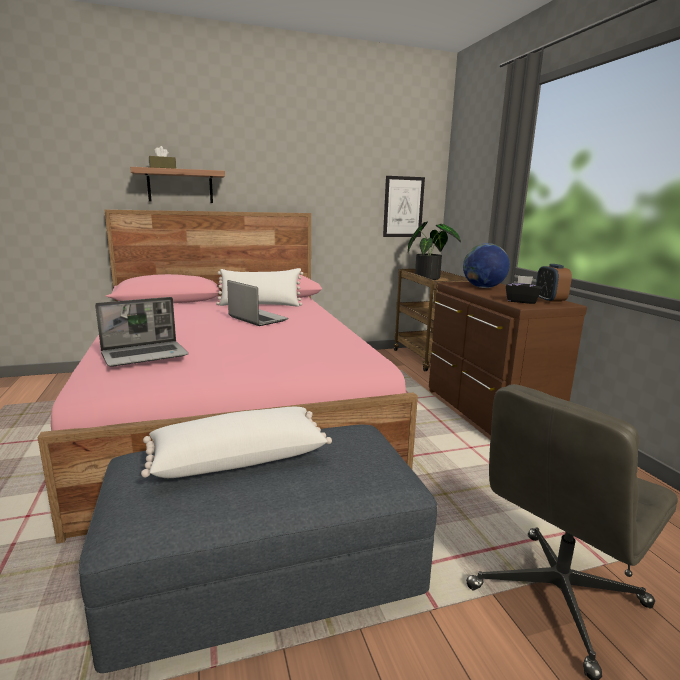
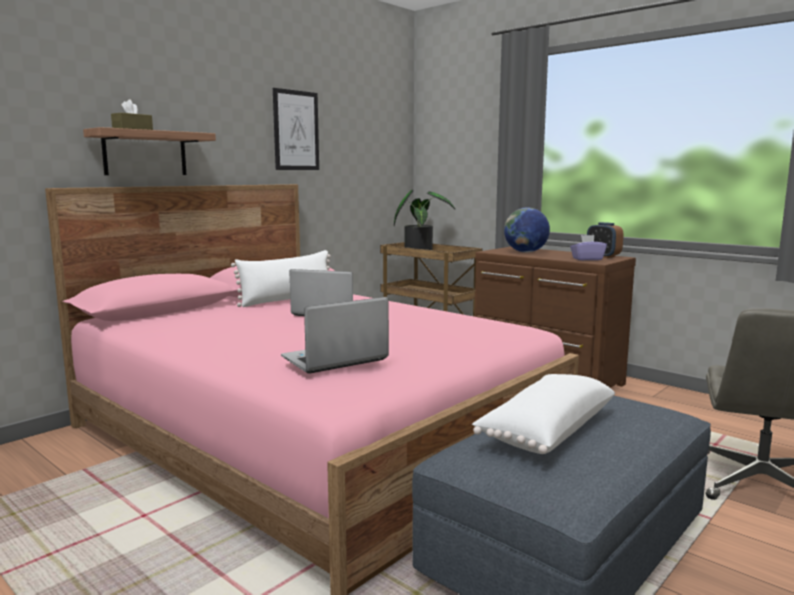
camera: 30 degrees left, 5 degrees down
laptop [95,297,188,367] -> laptop turned 150 degrees counterclockwise [281,297,389,373]
picture [383,176,425,237] -> picture moved to [273,88,319,170]
black tissue box [506,275,541,304] -> purple tissue box [570,235,607,260]

